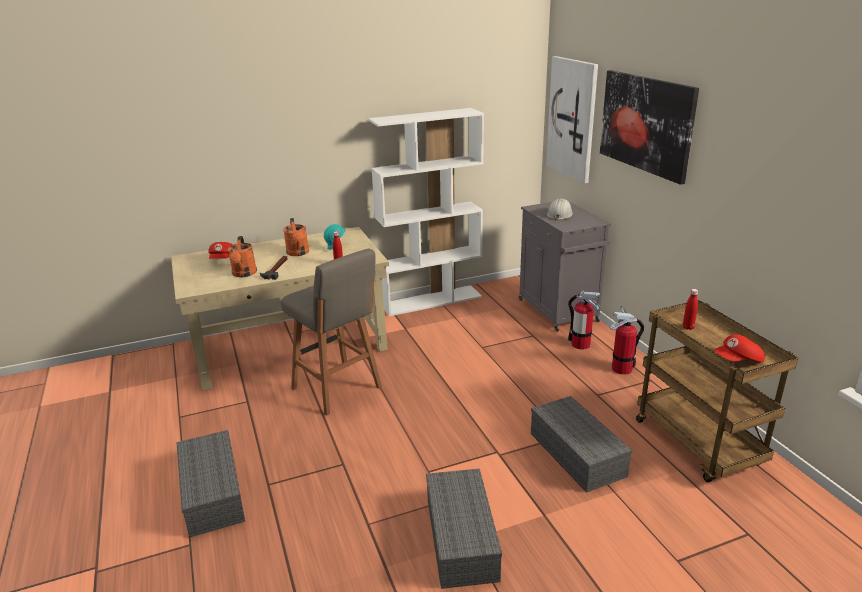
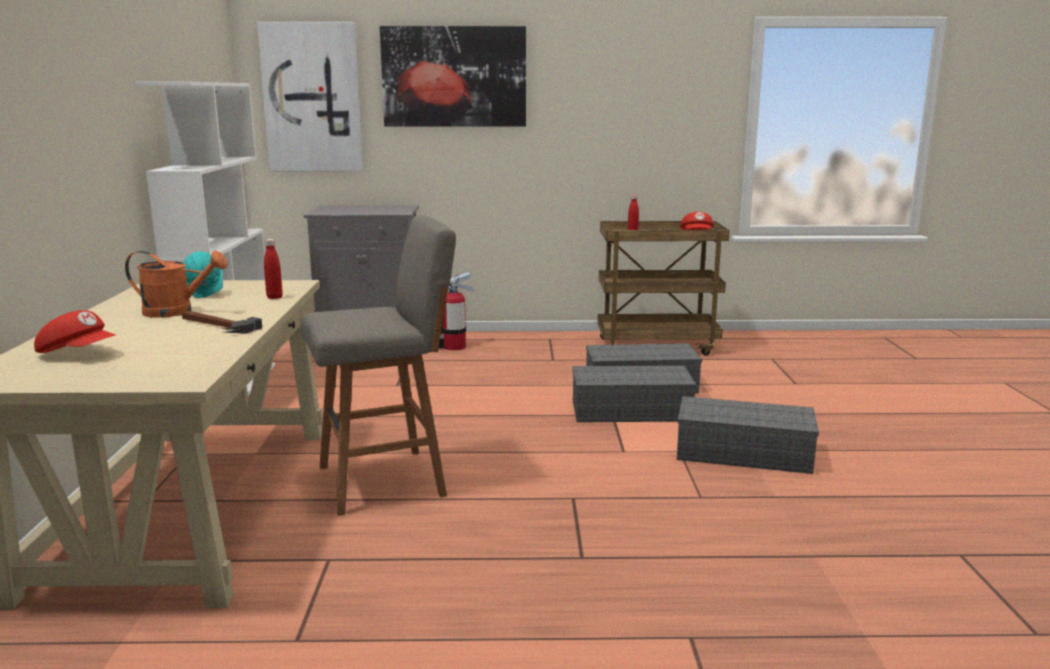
camera: 70 degrees left, 10 degrees down
grey storage box [176,430,245,538] -> grey storage box moved to [572,366,696,422]
orange watering can [228,236,257,277] -> none
white hard hat [547,198,573,220] -> none
fire extinguisher [610,306,645,375] -> none

